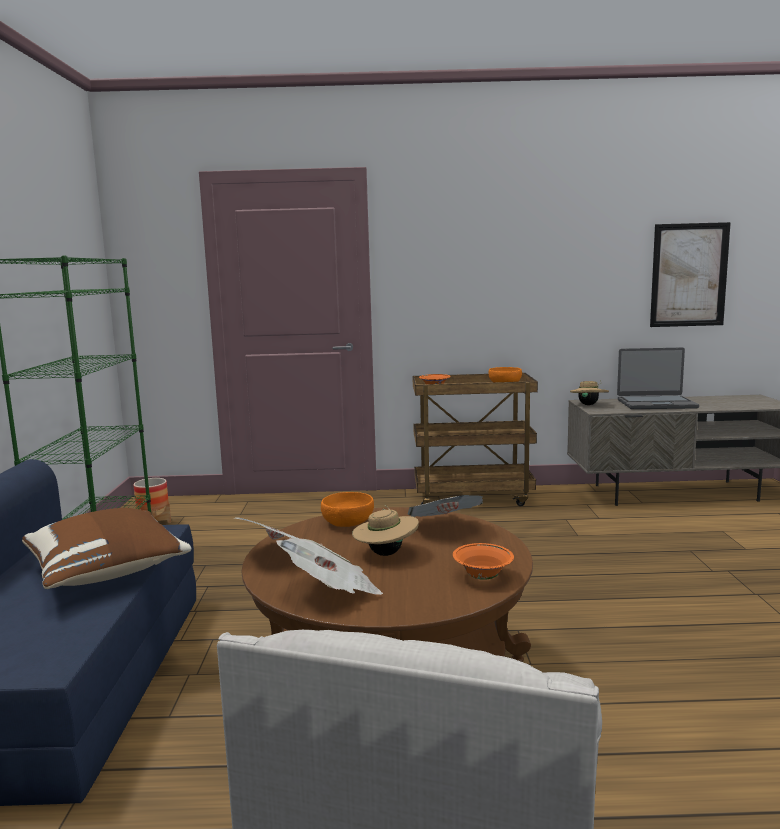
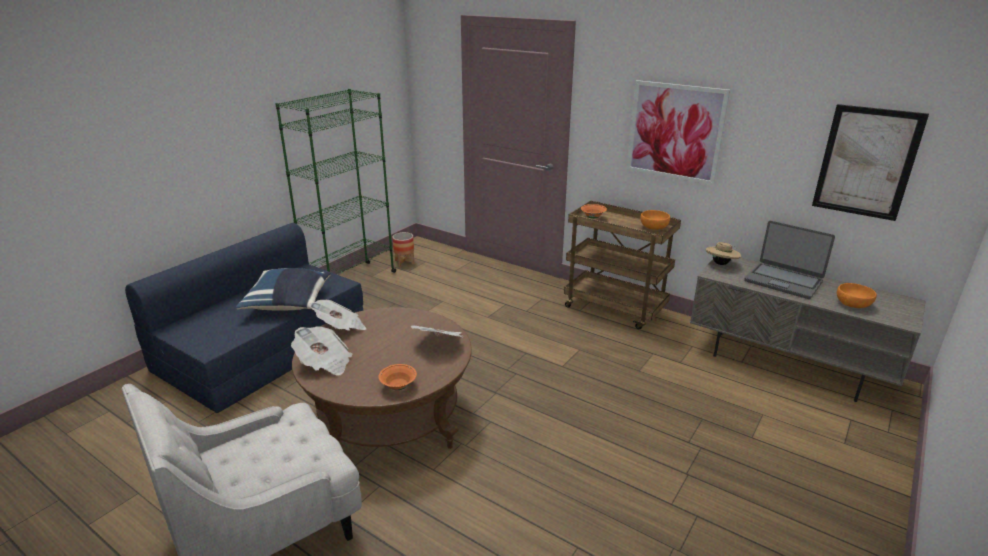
camera: 35 degrees right, 15 degrees up
brown pillow [22,508,191,589] -> blue pillow [236,268,331,311]
orange bowl [321,492,374,527] -> orange bowl moved to [837,283,877,308]
beige hat [352,505,419,556] -> none
none -> picture [627,80,730,185]

